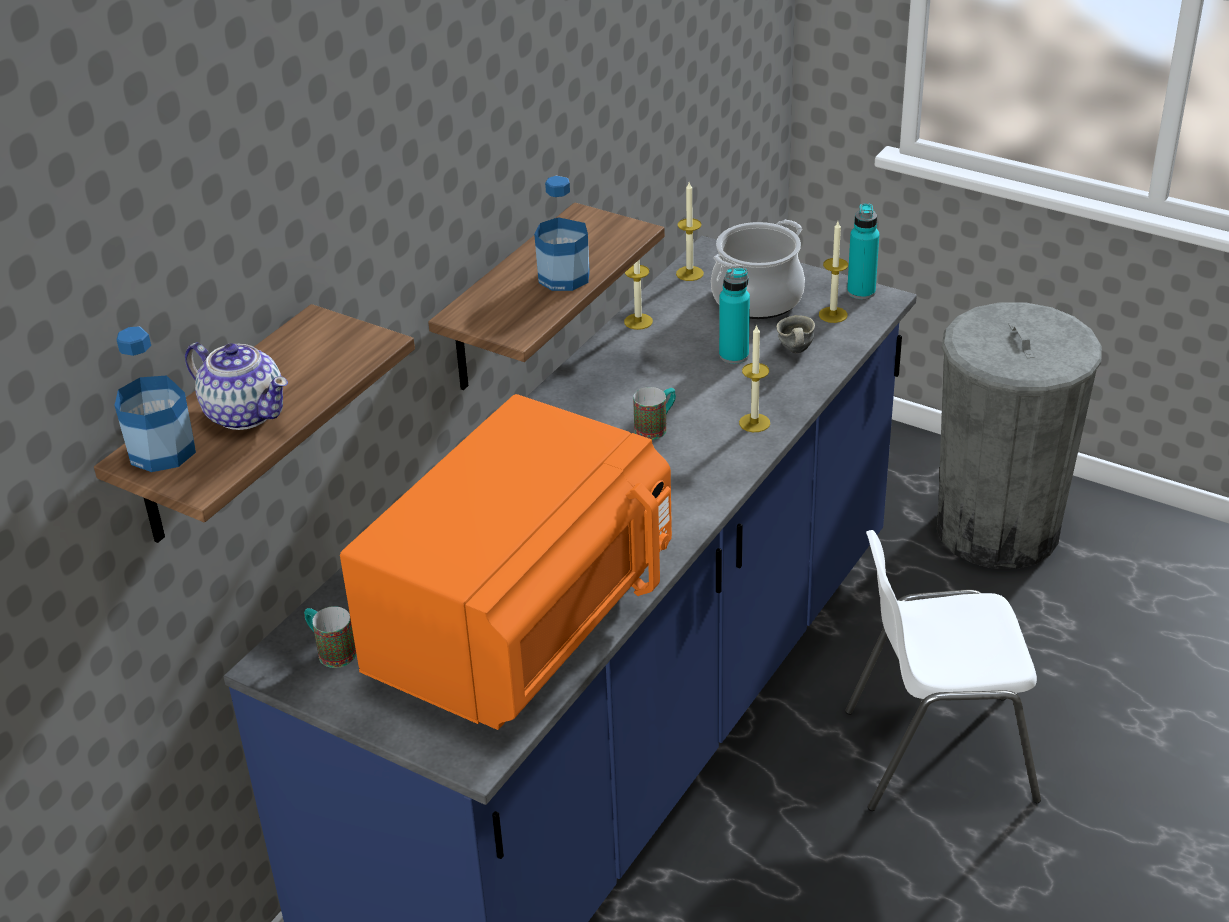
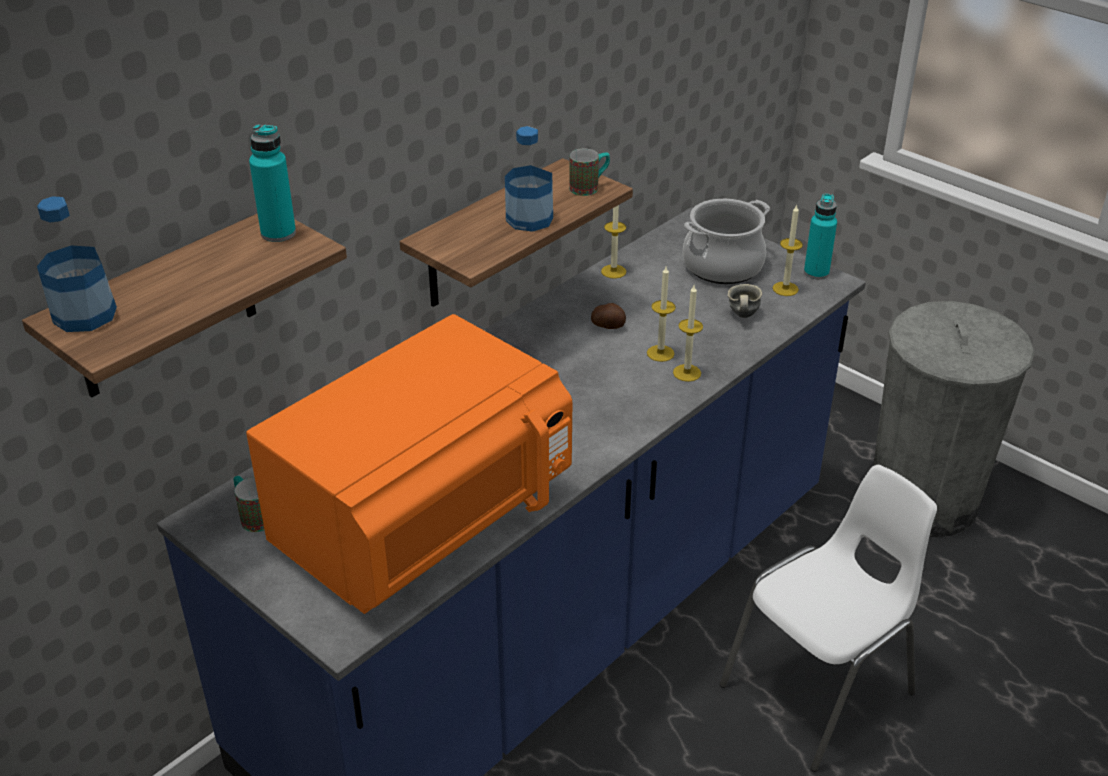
camera: 10 degrees right, 0 degrees up
teapot [185,342,288,430] -> none
mug [633,387,676,440] -> mug moved to [569,149,610,196]
candle [676,182,704,281] -> candle moved to [647,267,676,362]
turquoise bottle [719,268,750,364] -> turquoise bottle moved to [249,124,296,242]
white chair [845,530,1041,811] -> white chair turned 135 degrees clockwise [720,465,937,772]
none -> potato [591,303,626,329]

